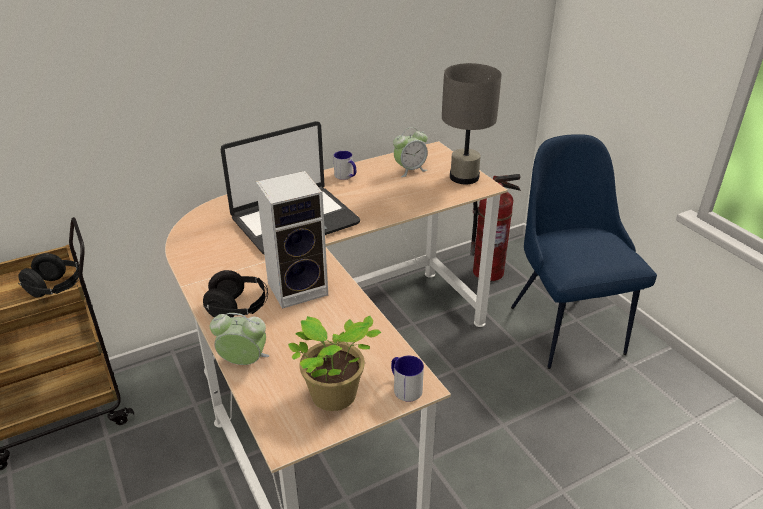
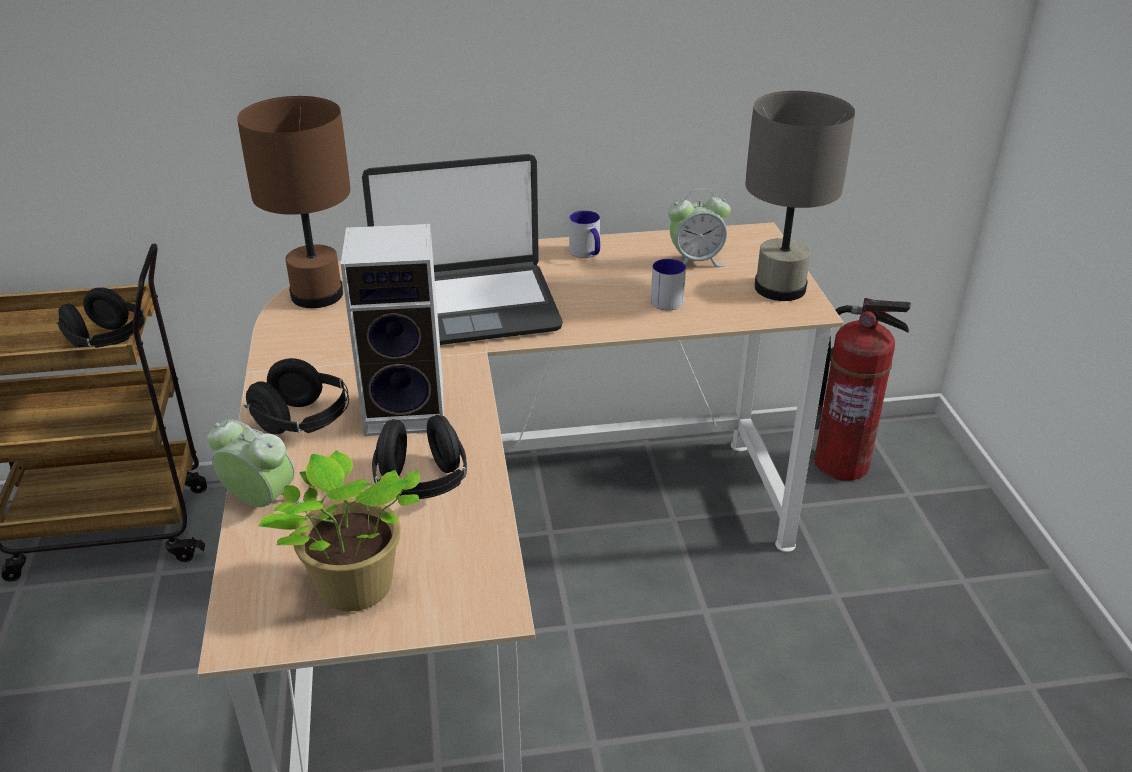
camera: 20 degrees right, 0 degrees up
mug [391,356,424,402] -> mug moved to [651,259,686,310]
blue chair [511,134,657,369] -> none
none -> brown table lamp [237,96,350,308]
none -> black headphones [372,415,467,499]

